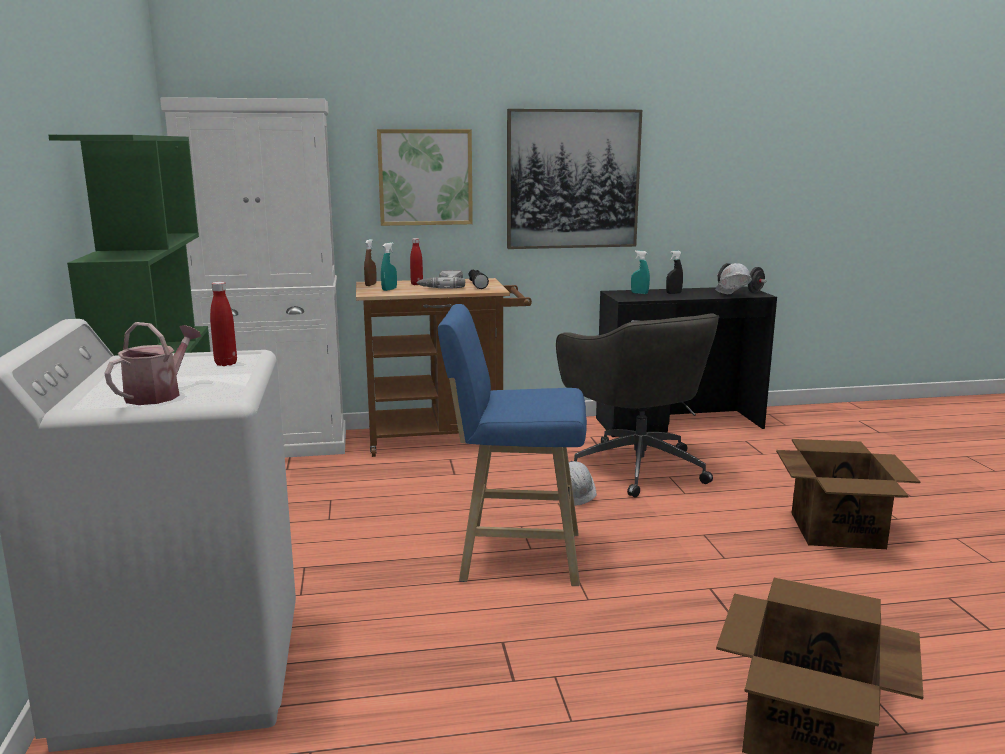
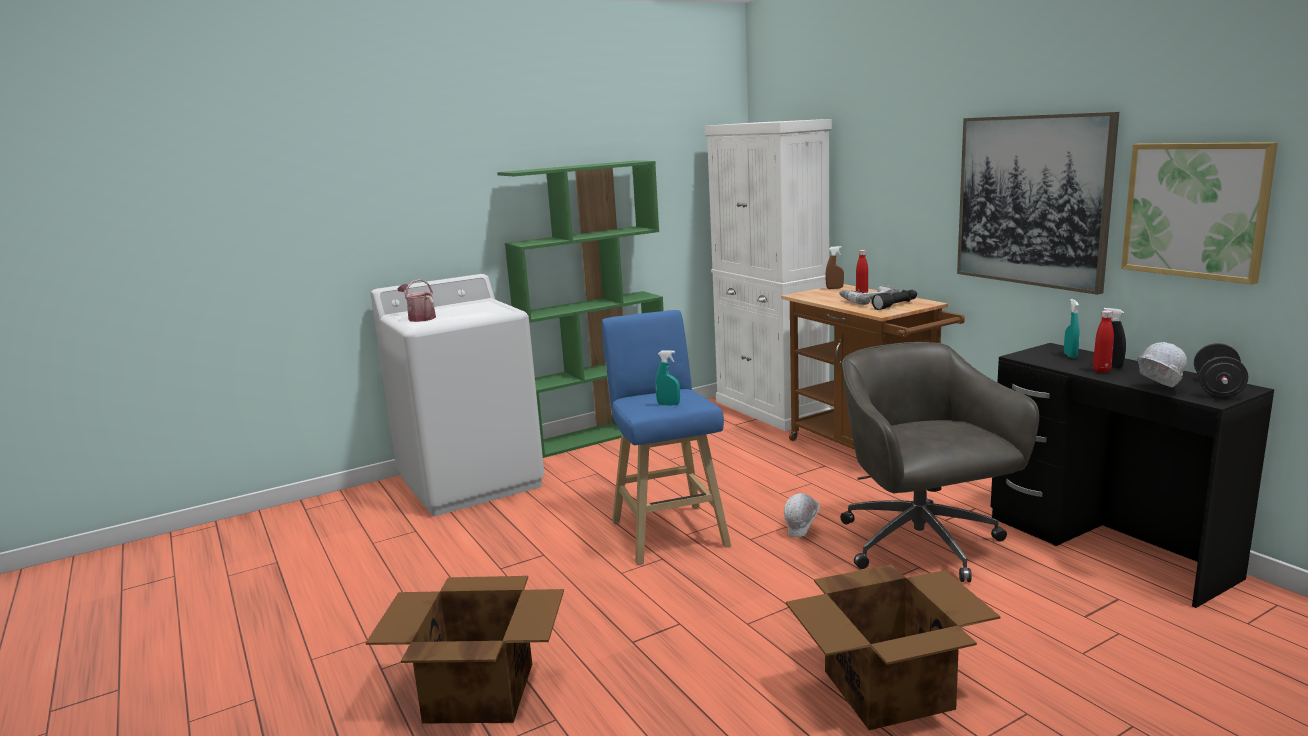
camera: 70 degrees right, 0 degrees up
watering can [104,322,202,405] -> watering can turned 135 degrees counterclockwise [397,279,436,322]
red bottle [210,282,237,366] -> red bottle moved to [1093,310,1114,373]
picture [377,129,473,226] -> picture moved to [1121,142,1278,284]
turquoise spray bottle [381,242,397,291] -> turquoise spray bottle moved to [655,350,680,406]
grey office chair [556,313,719,498] -> grey office chair turned 120 degrees clockwise [840,342,1039,582]

